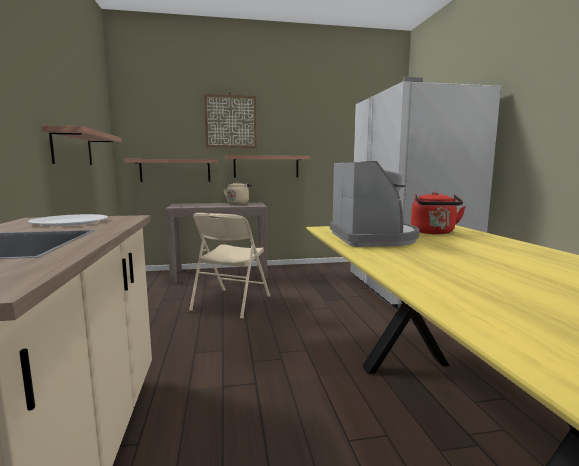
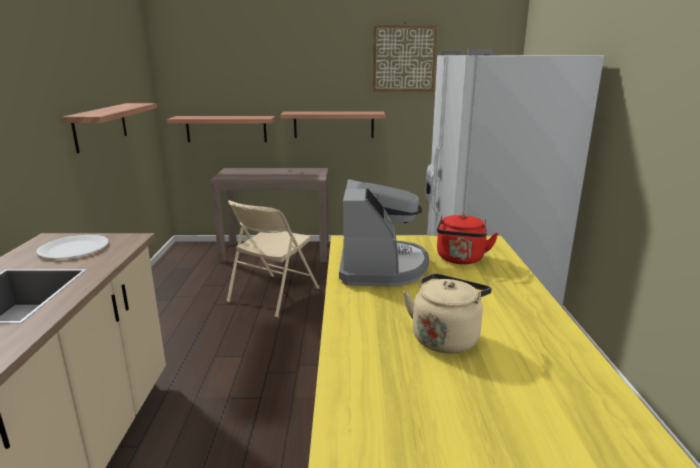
camera: 10 degrees right, 10 degrees up
picture [204,93,257,148] -> picture moved to [372,22,438,92]
beige kettle [223,182,252,204] -> beige kettle moved to [403,273,492,354]

